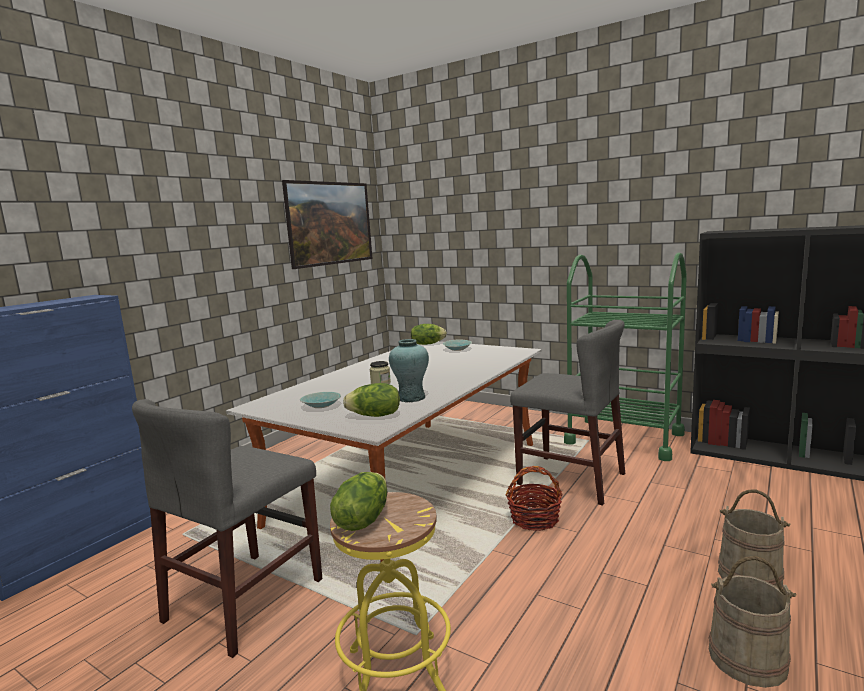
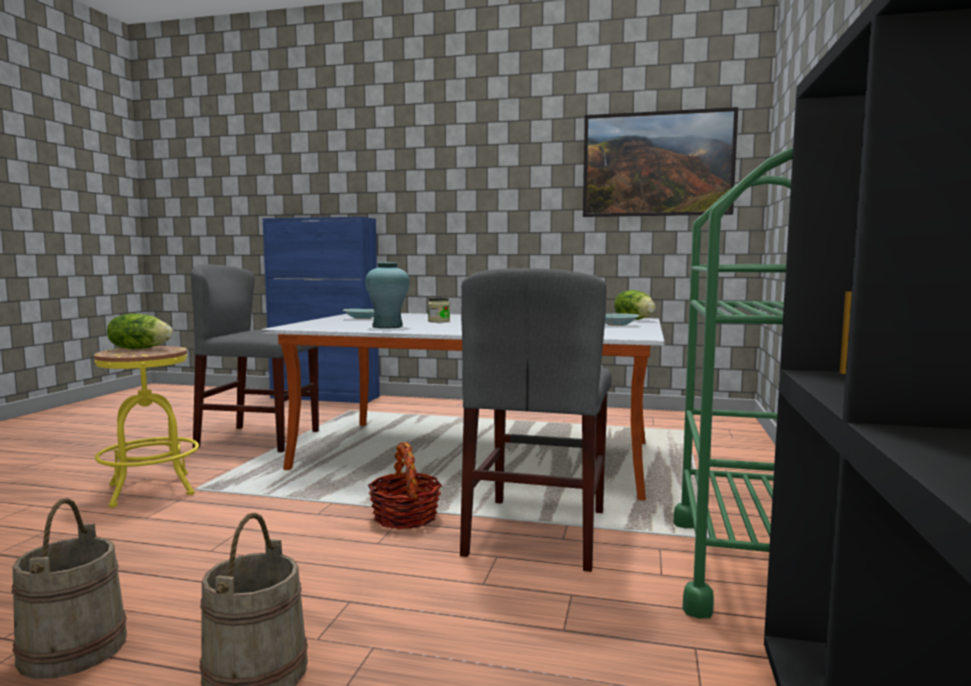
camera: 70 degrees right, 5 degrees down
lettuce [343,383,400,417] -> none

